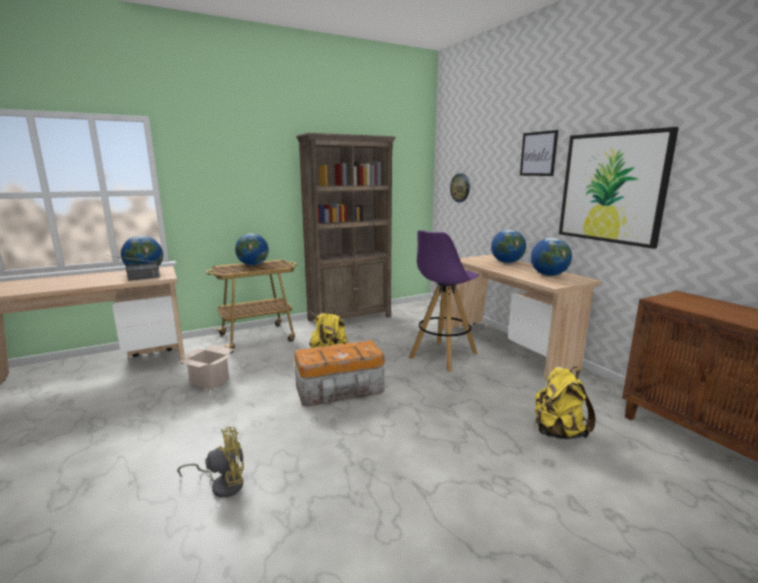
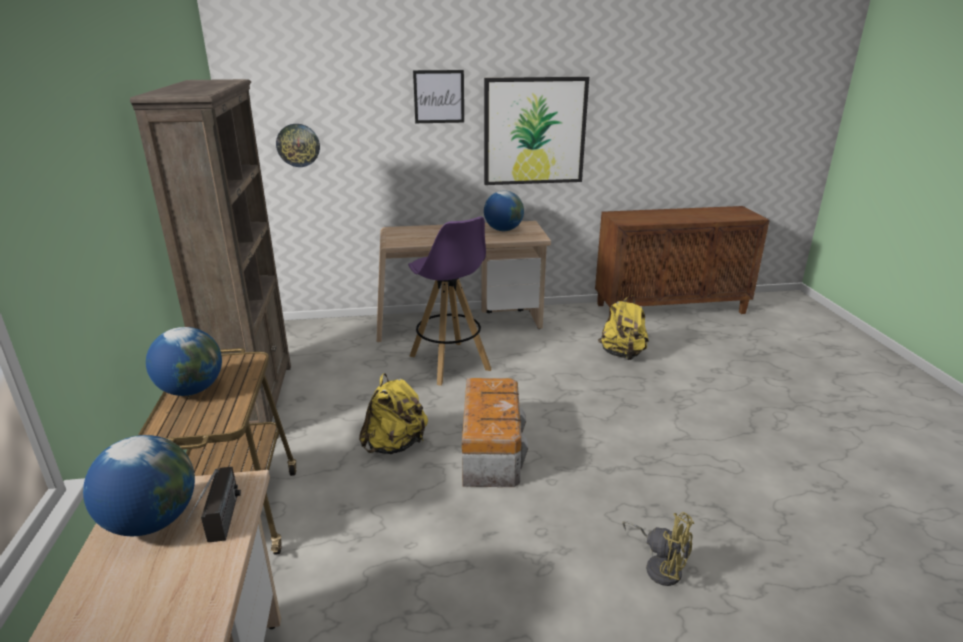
camera: 70 degrees left, 10 degrees up
cardboard box [177,345,235,390] -> none
yellow fan [177,427,244,498] -> yellow fan turned 120 degrees clockwise [622,512,694,586]
globe [491,229,526,263] -> none

